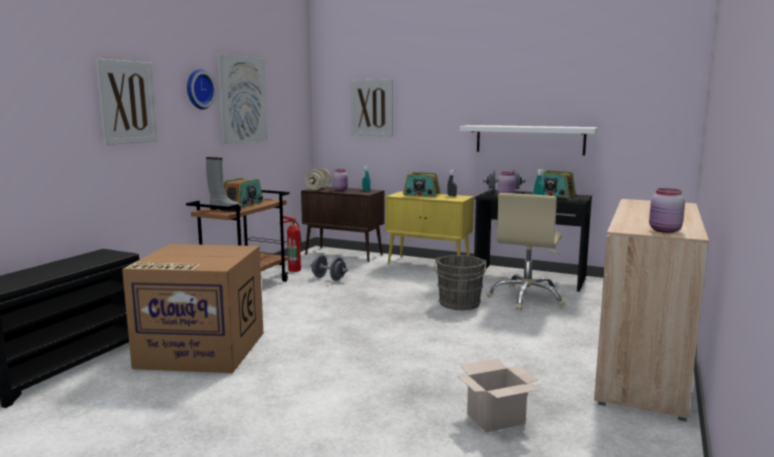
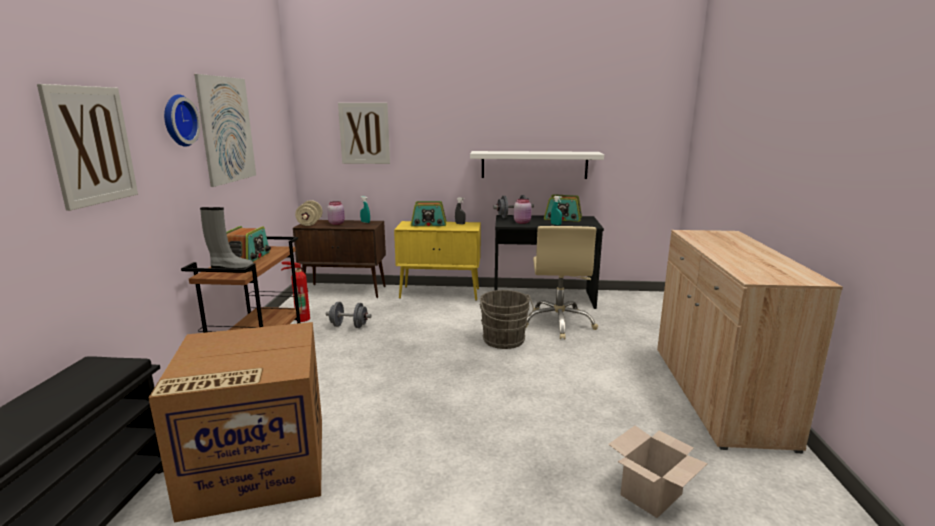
camera: 20 degrees left, 5 degrees up
pink jar [649,188,685,233] -> none

